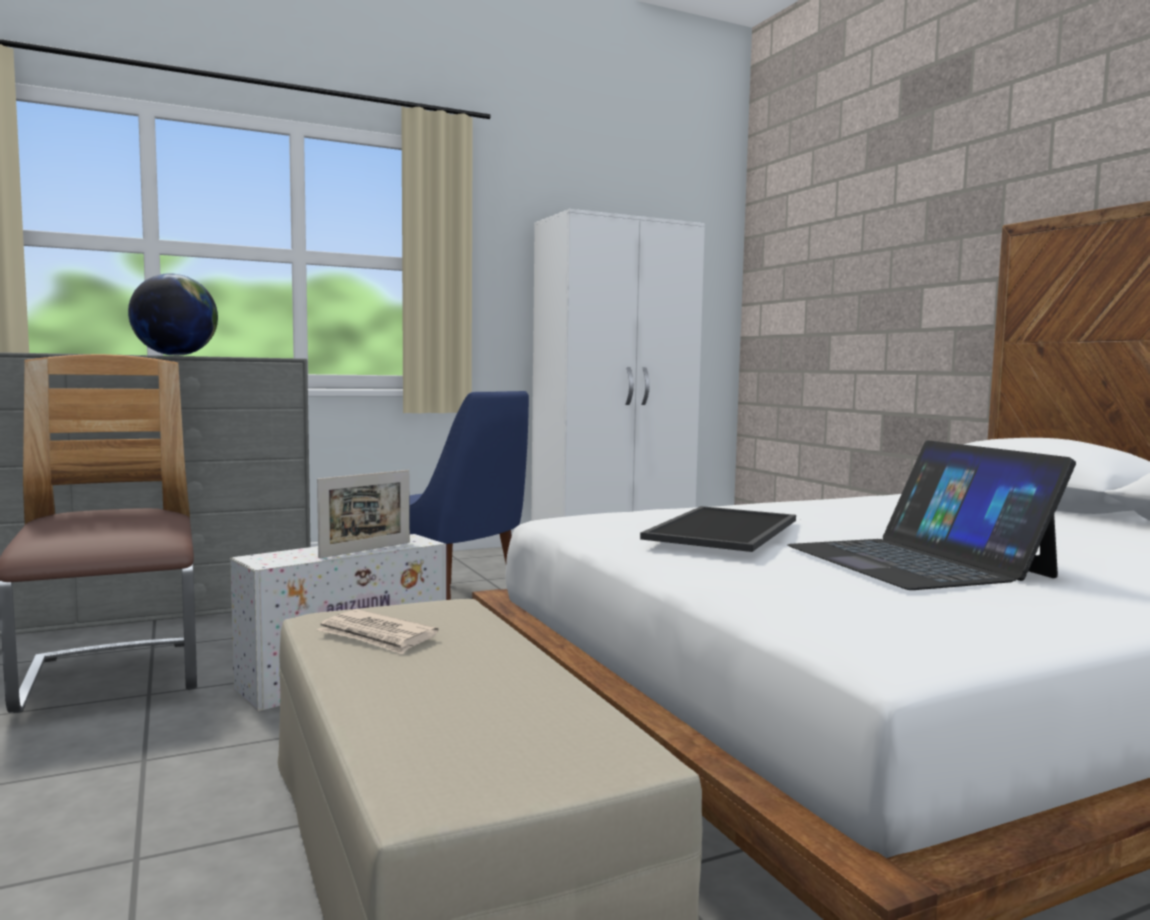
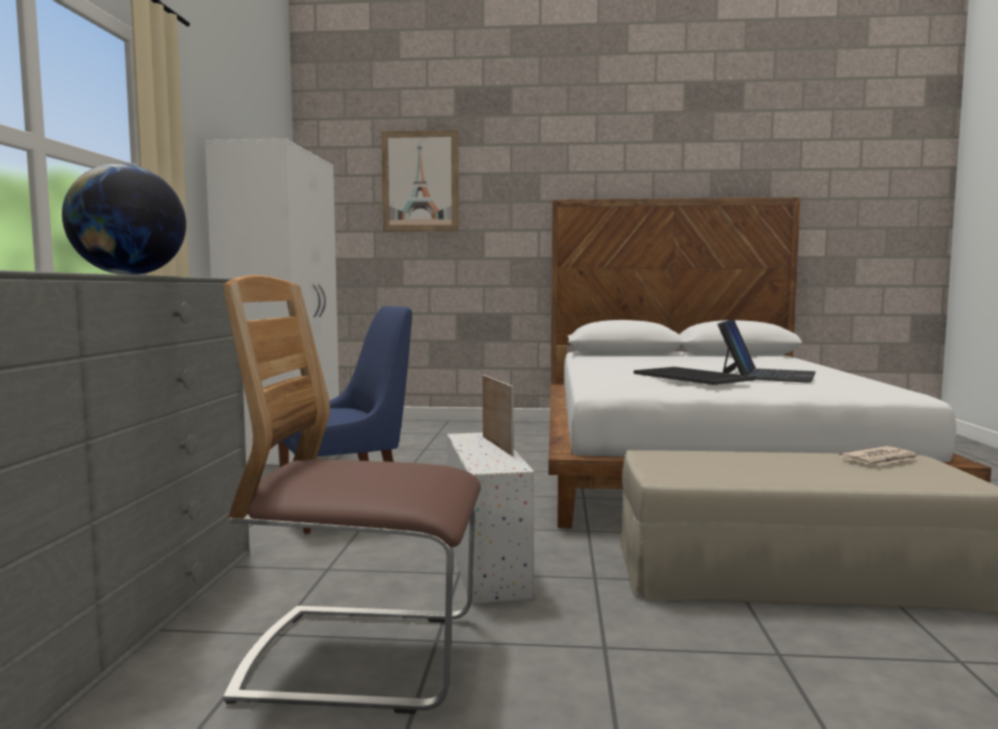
camera: 60 degrees left, 0 degrees up
newspaper [317,609,439,655] -> newspaper moved to [839,446,919,466]
laptop [787,440,1076,590] -> laptop turned 75 degrees counterclockwise [717,319,816,383]
none -> picture [381,130,459,232]

